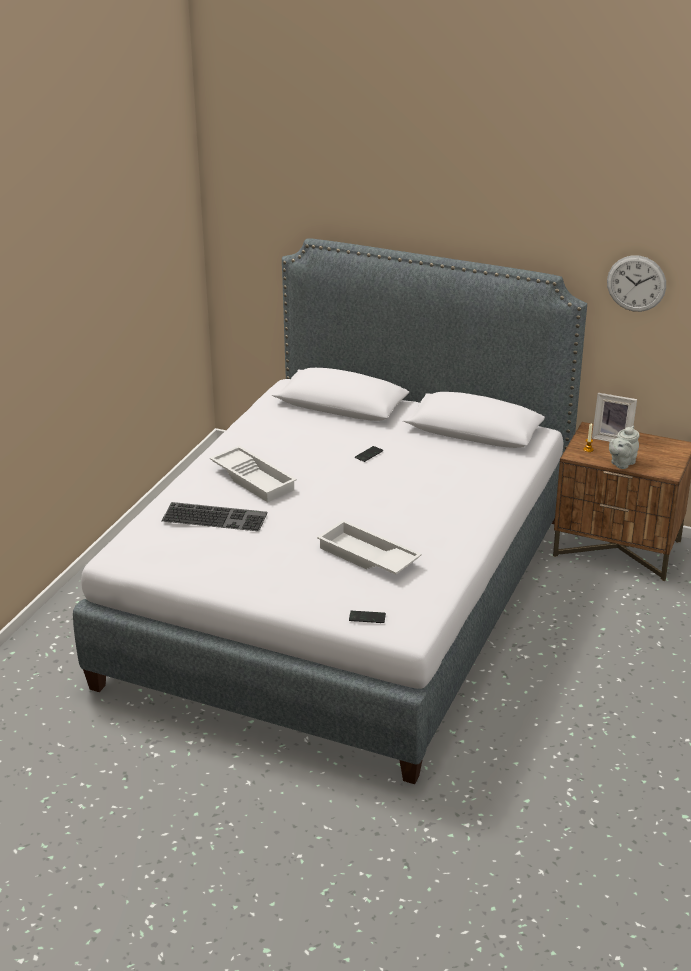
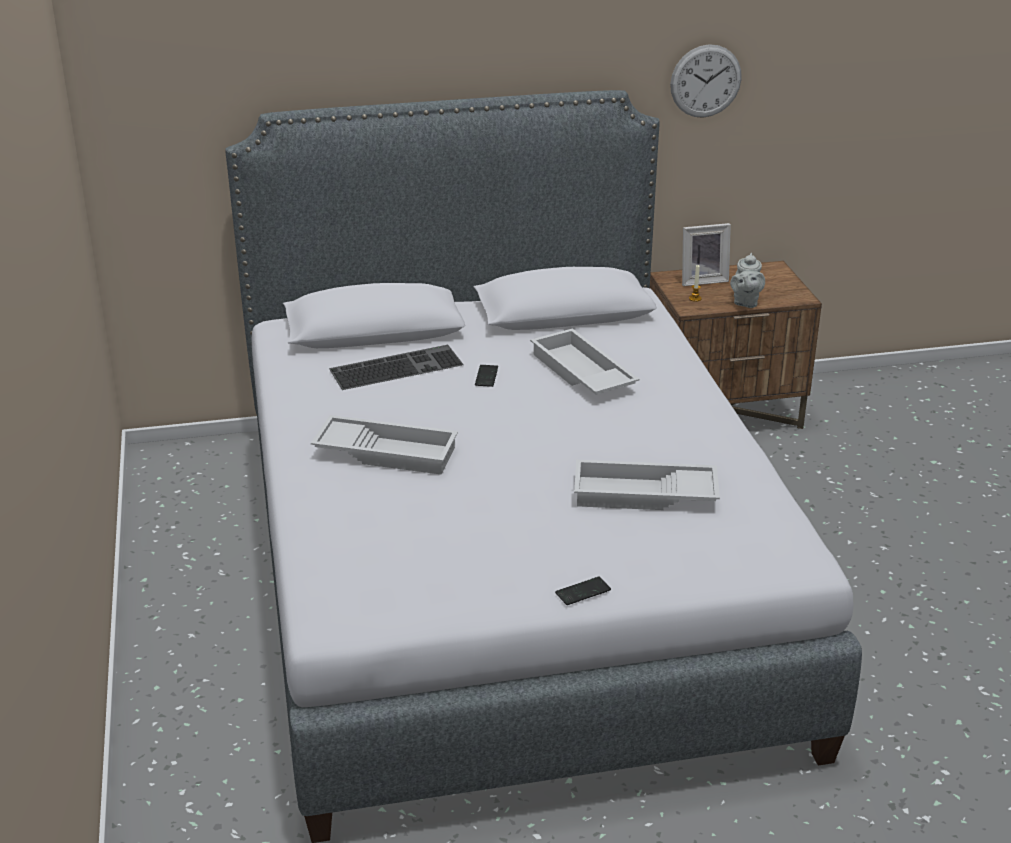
camera: 35 degrees left, 0 degrees up
keyboard [162,502,267,532] -> keyboard moved to [329,345,464,390]
phone [349,611,386,623] -> phone moved to [555,577,611,605]
none -> white tray [530,328,639,395]

